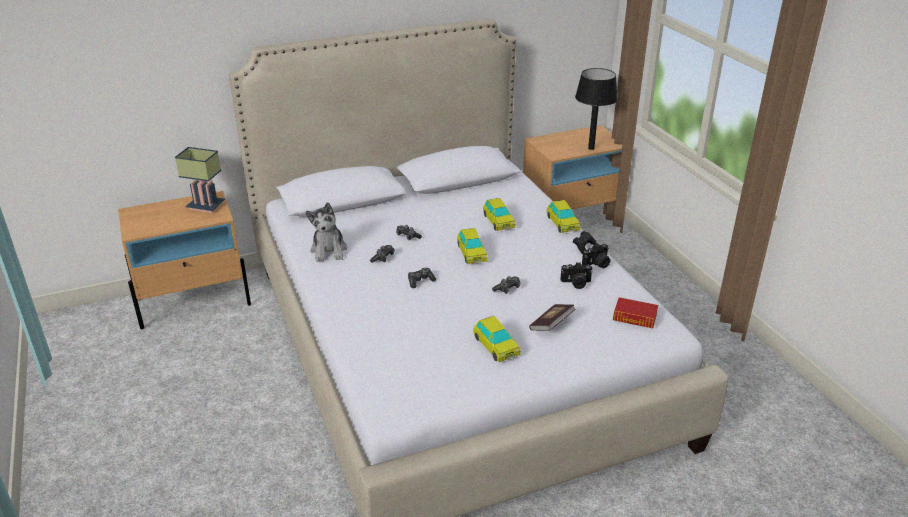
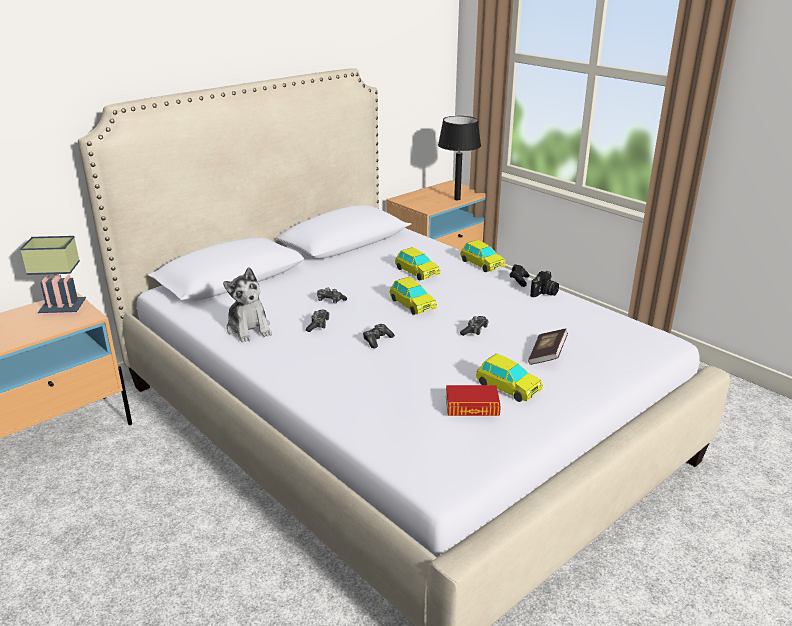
camera: 20 degrees left, 5 degrees down
camera [560,262,593,289] -> none
book [613,297,658,328] -> book moved to [446,385,501,416]

